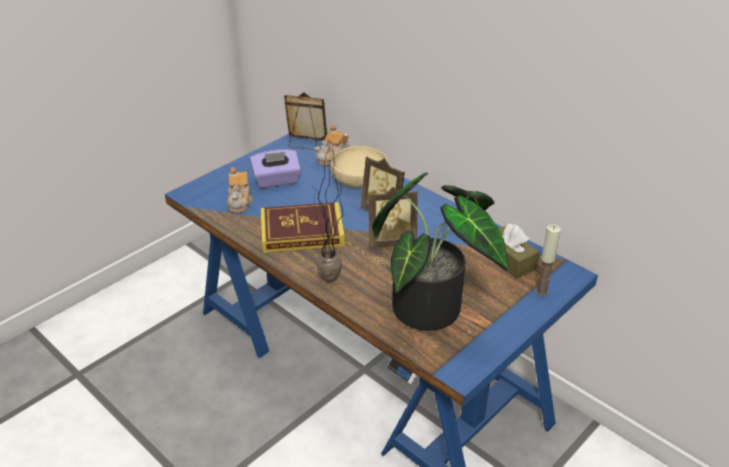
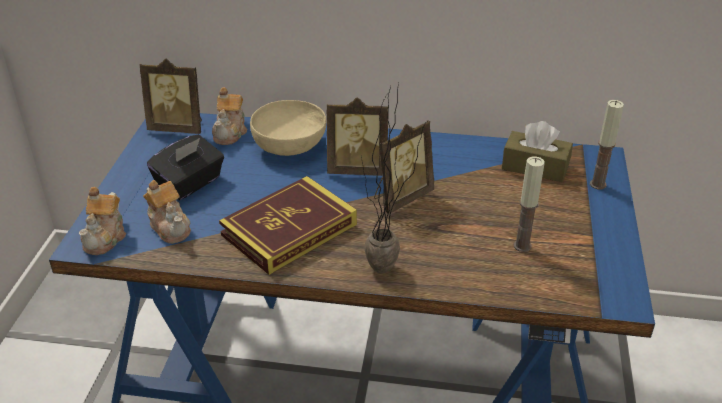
camera: 35 degrees left, 0 degrees up
purple tissue box [250,149,301,189] -> black tissue box [147,135,224,200]
picture frame [284,92,327,150] -> picture frame turned 150 degrees counterclockwise [140,59,202,134]
potted plant [372,172,508,331] -> candle [513,157,545,252]
none -> teapot [79,187,126,255]

